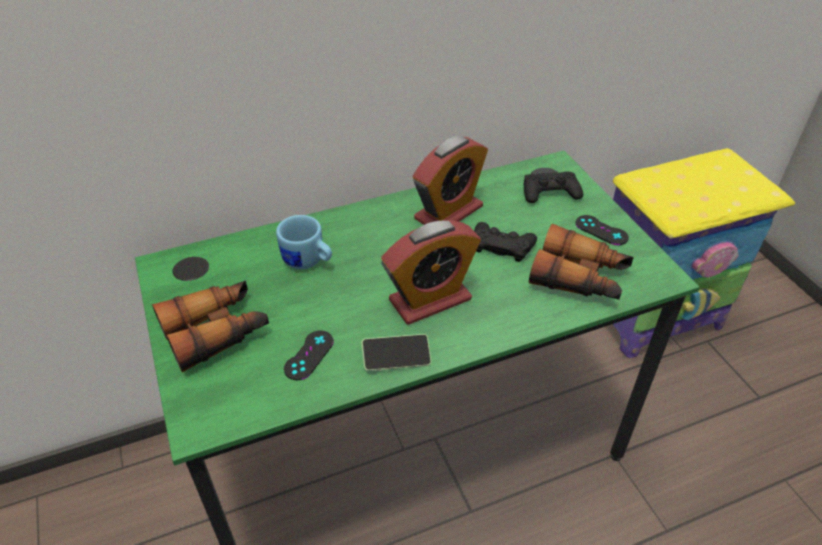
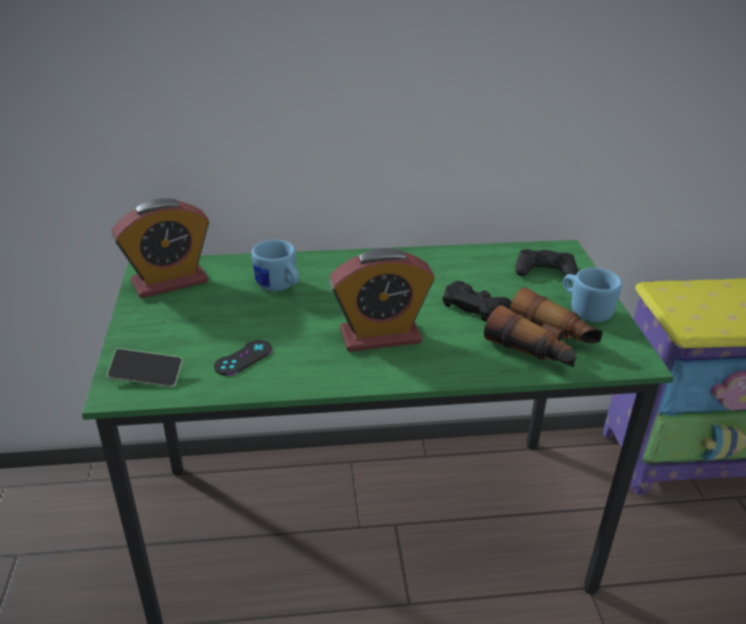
camera: 15 degrees right, 10 degrees down
binoculars [152,281,269,372] -> none
phone [361,334,431,371] -> phone moved to [107,348,183,387]
alarm clock [413,136,488,225] -> alarm clock moved to [112,198,209,298]
black game controller [576,215,629,245] -> blue mug [563,268,622,322]

